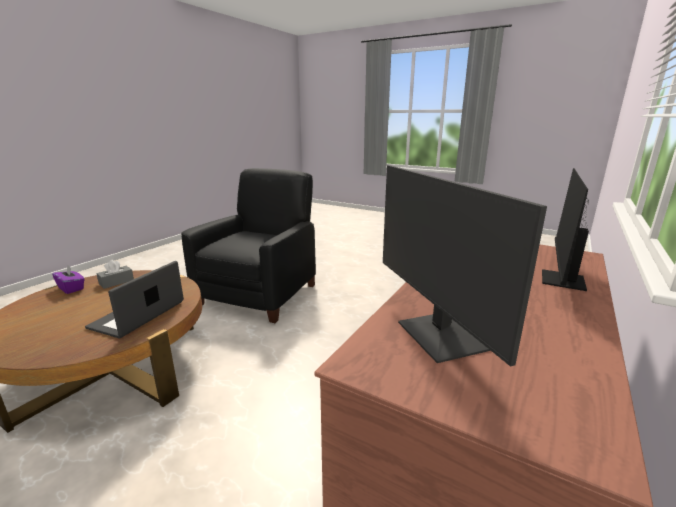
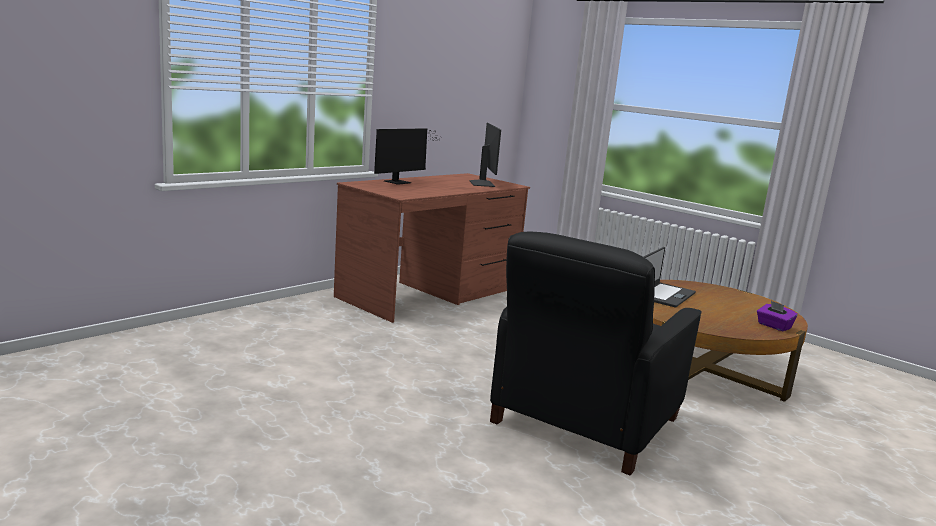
camera: 170 degrees left, 5 degrees down
grey tissue box [96,260,134,289] -> none

